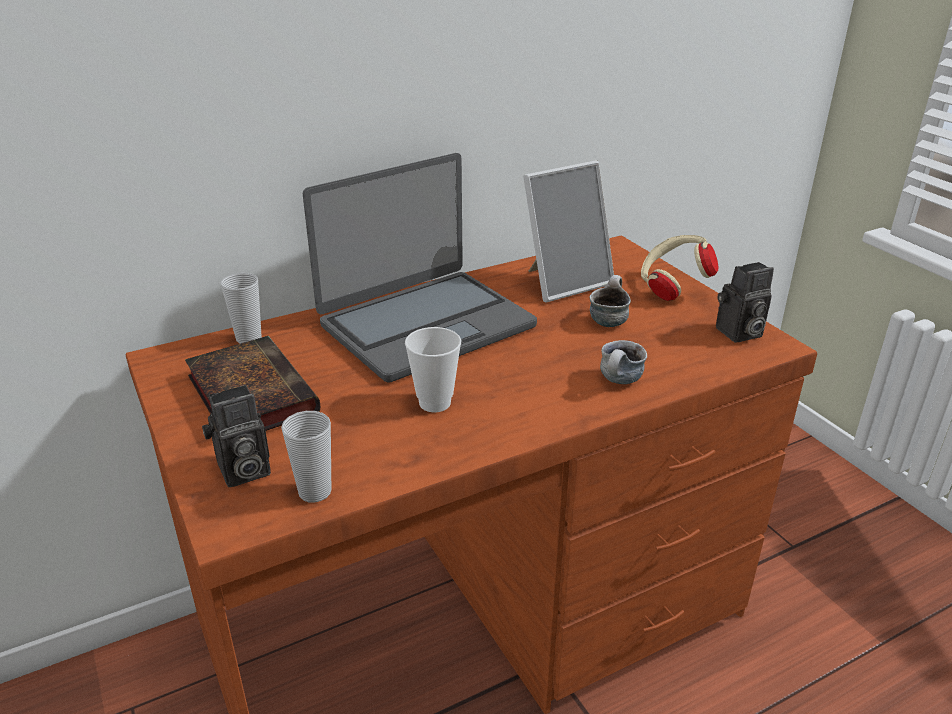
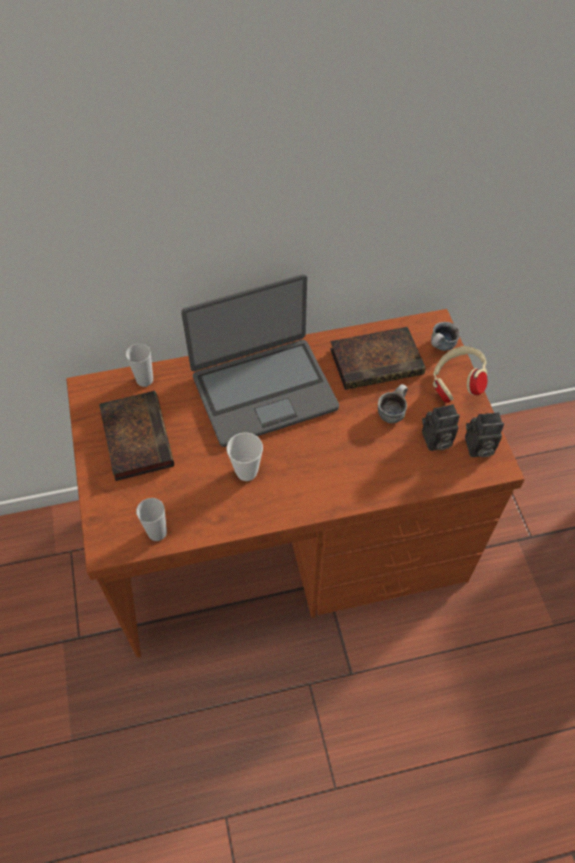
camera: 15 degrees right, 25 degrees up
camera [202,385,271,487] -> camera moved to [422,404,460,451]
picture frame [523,160,614,302] -> book [330,327,425,390]
mug [600,340,647,384] -> mug moved to [431,322,460,351]

